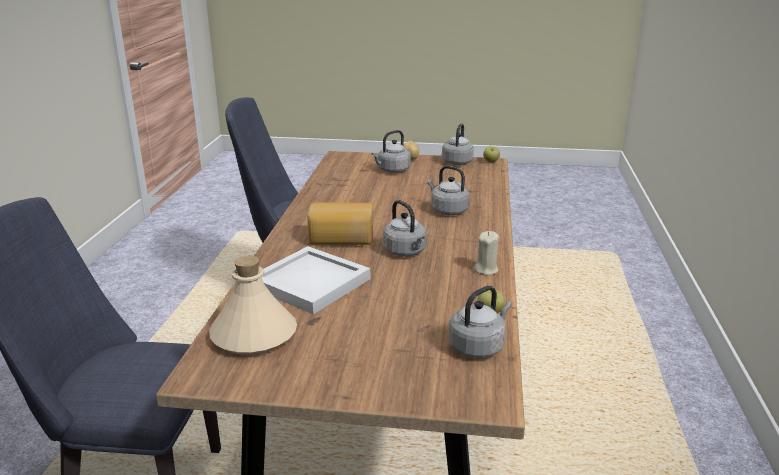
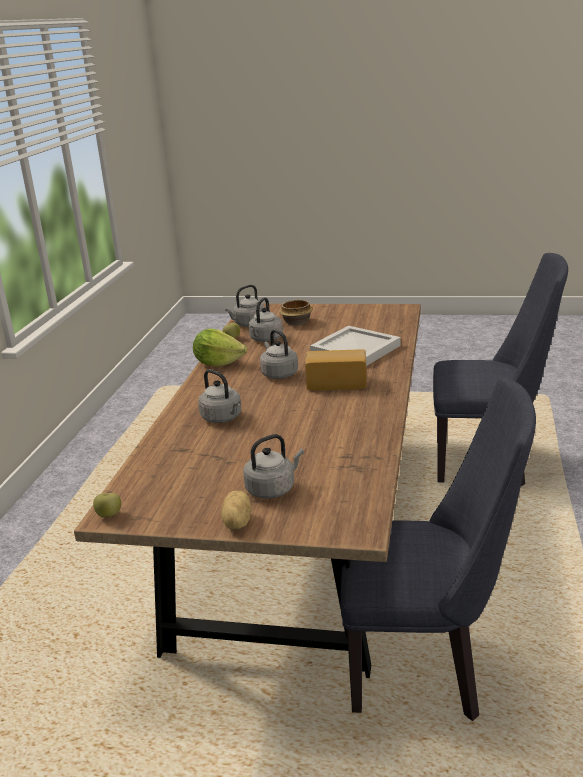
camera: 175 degrees left, 0 degrees up
beige bottle [209,256,297,355] -> none
grey kettle [442,123,474,165] -> grey kettle moved to [249,297,283,342]
beige candle [473,231,499,275] -> lettuce [193,328,247,367]
none -> bowl [279,299,313,326]

